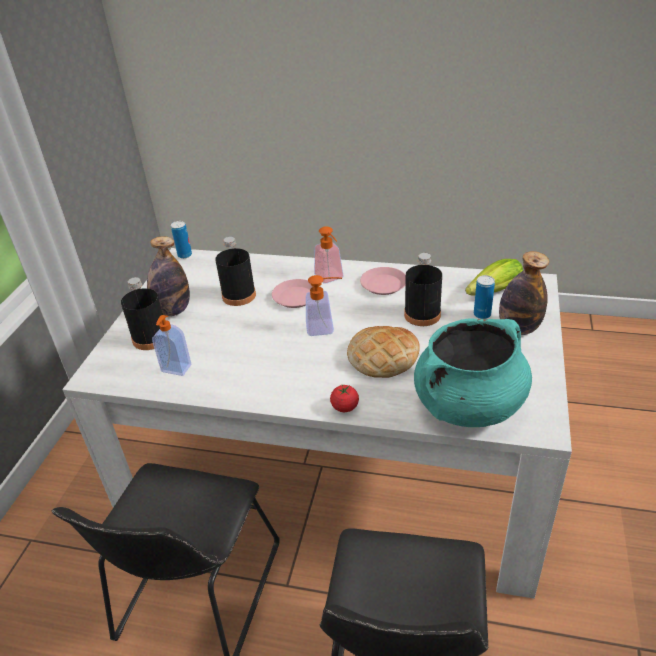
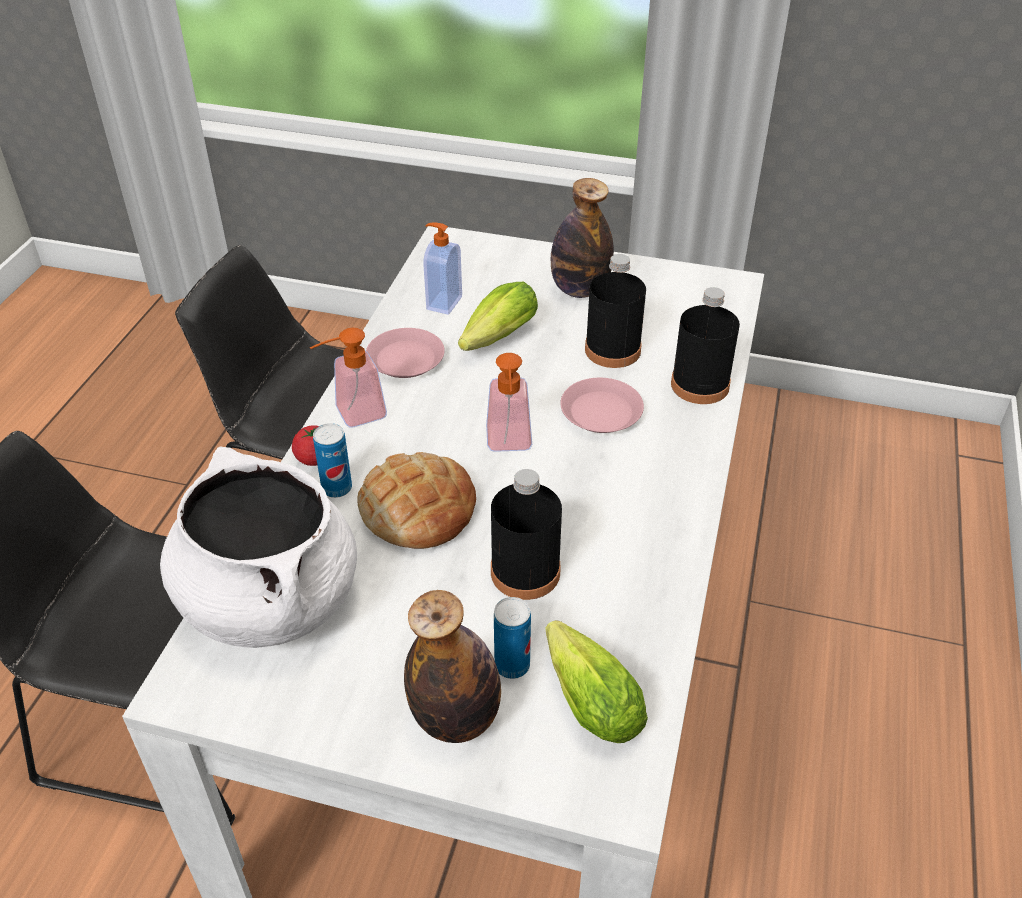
camera: 90 degrees right, 5 degrees up
black bottle [121,277,163,350] -> black bottle moved to [671,287,740,404]
can [171,221,192,259] -> can moved to [313,423,352,498]
soap dispenser [314,226,344,284] -> soap dispenser moved to [310,328,387,428]
pink plate [360,267,406,295] -> pink plate moved to [366,328,445,378]
turquoise cooking pot [414,318,532,427] -> white cooking pot [160,446,357,648]
none -> lettuce [458,282,538,351]

